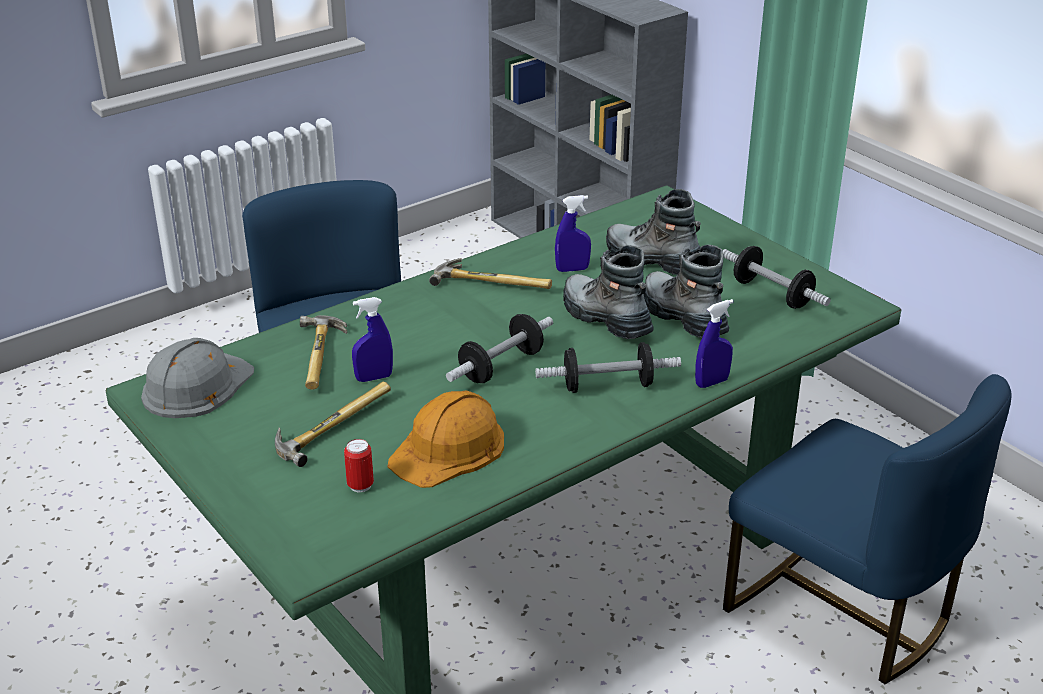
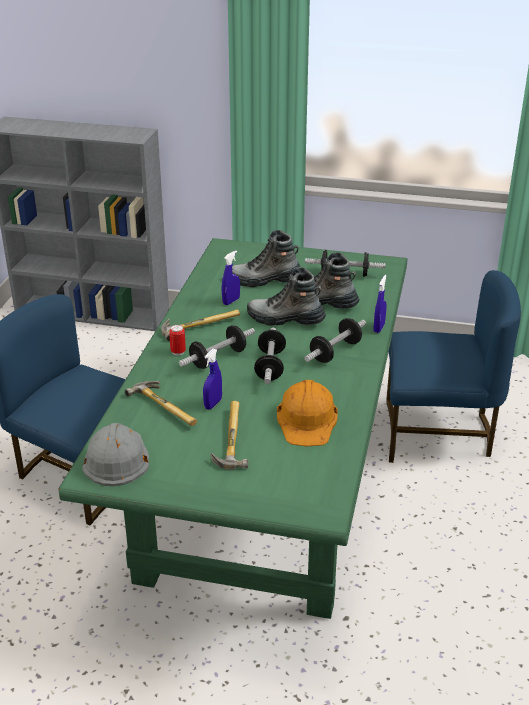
camera: 40 degrees left, 0 degrees up
can [344,439,374,492] -> can moved to [169,325,186,356]
none -> dumbbell [179,325,255,369]

